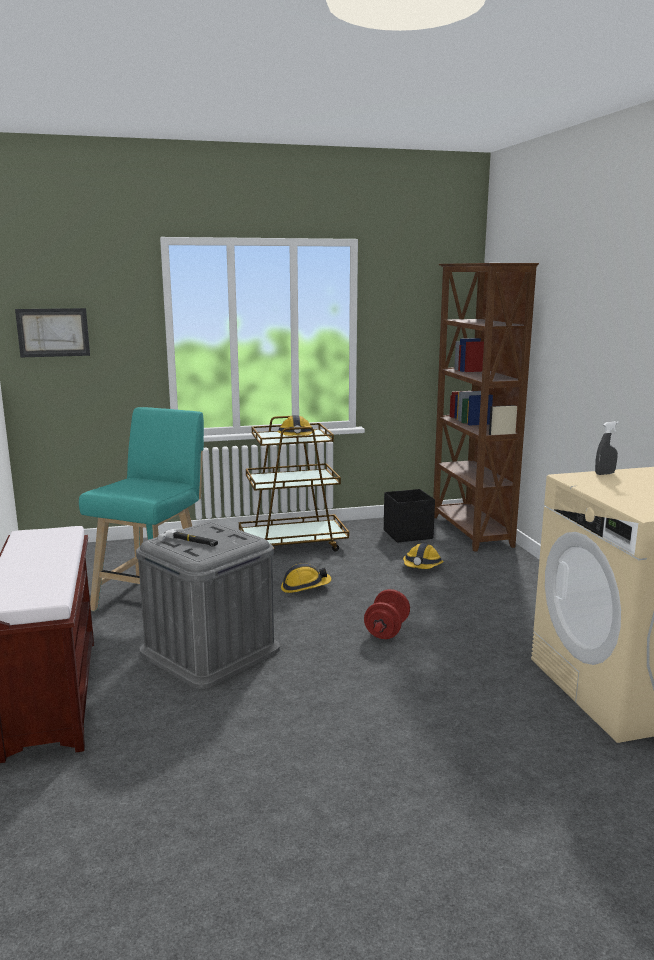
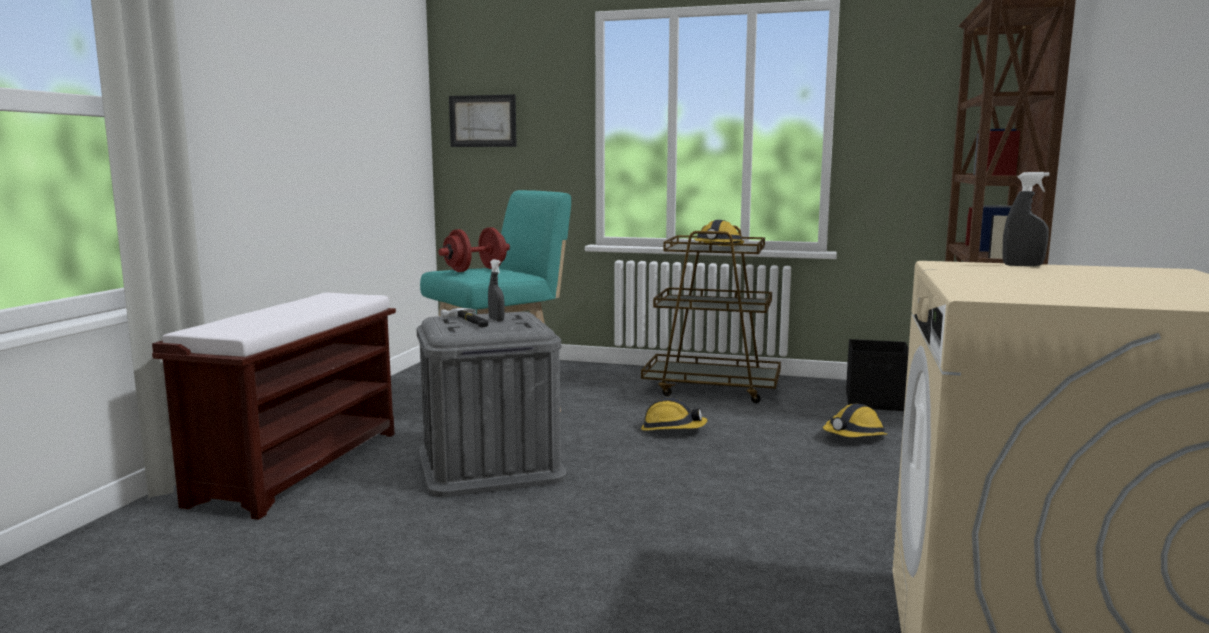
camera: 30 degrees right, 5 degrees down
red dumbbell [364,589,410,639] -> red dumbbell moved to [438,227,510,272]
none -> grey spray bottle [488,259,505,321]

